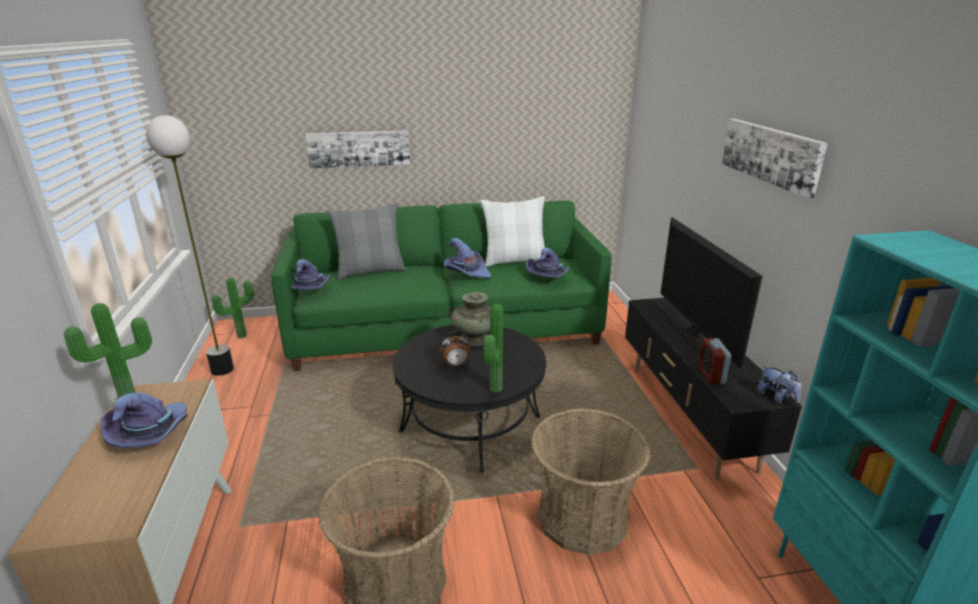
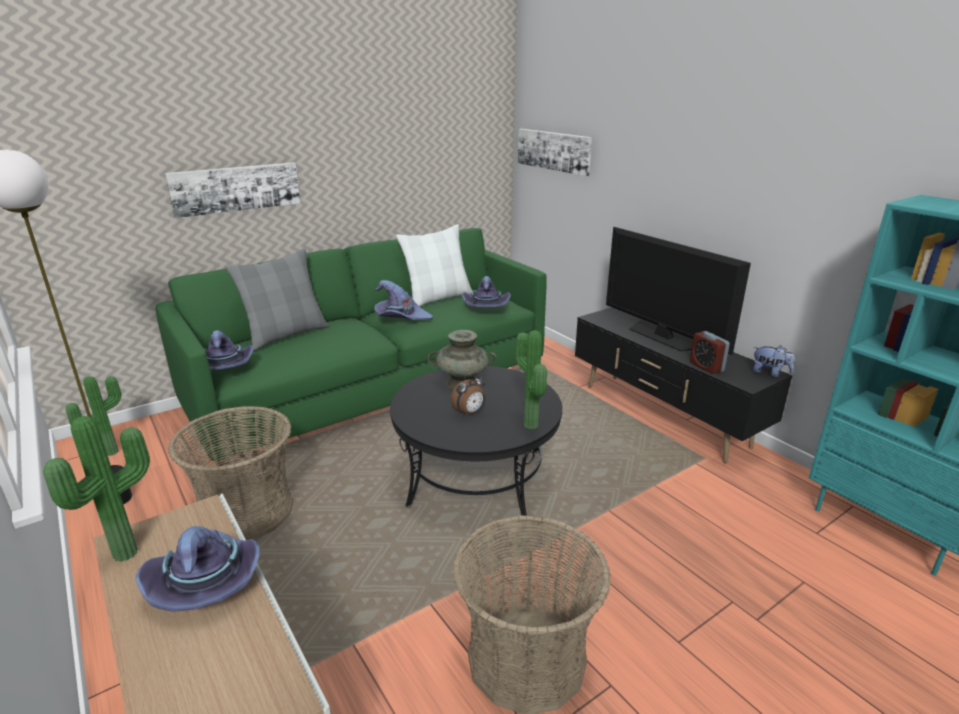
camera: 25 degrees left, 0 degrees up
basket [531,408,650,555] -> basket moved to [168,406,293,540]
picture [722,119,828,199] -> picture moved to [518,129,592,176]

